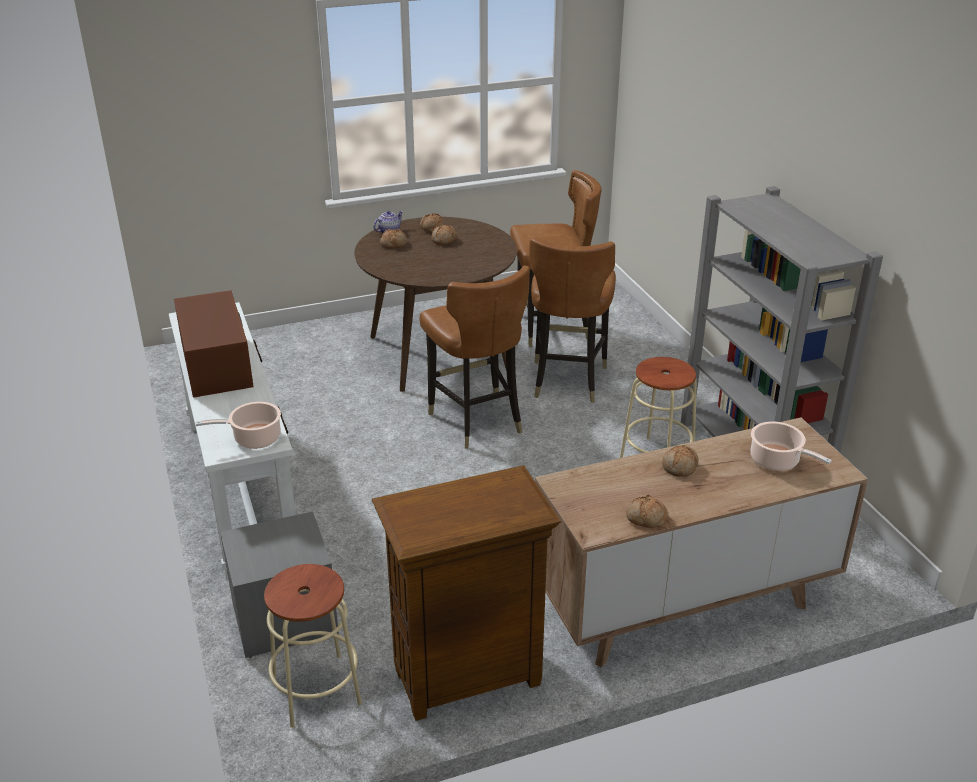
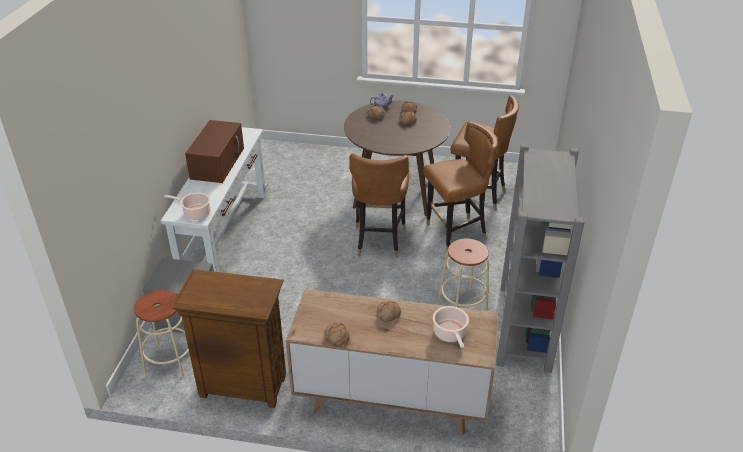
camera: 30 degrees right, 5 degrees up
brown chair [529,237,616,403] -> brown chair turned 150 degrees counterclockwise [423,121,498,252]

